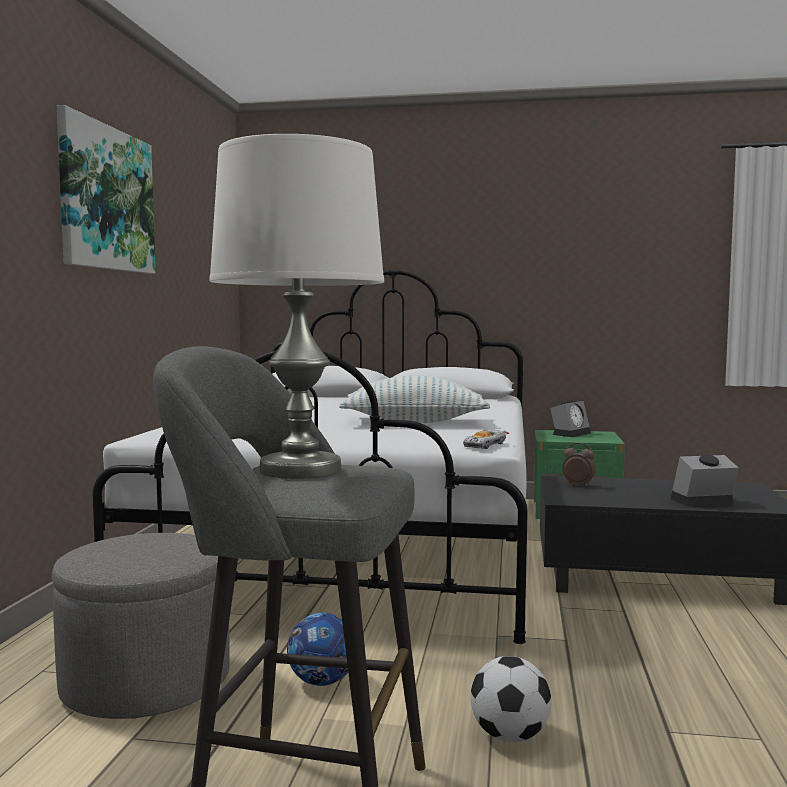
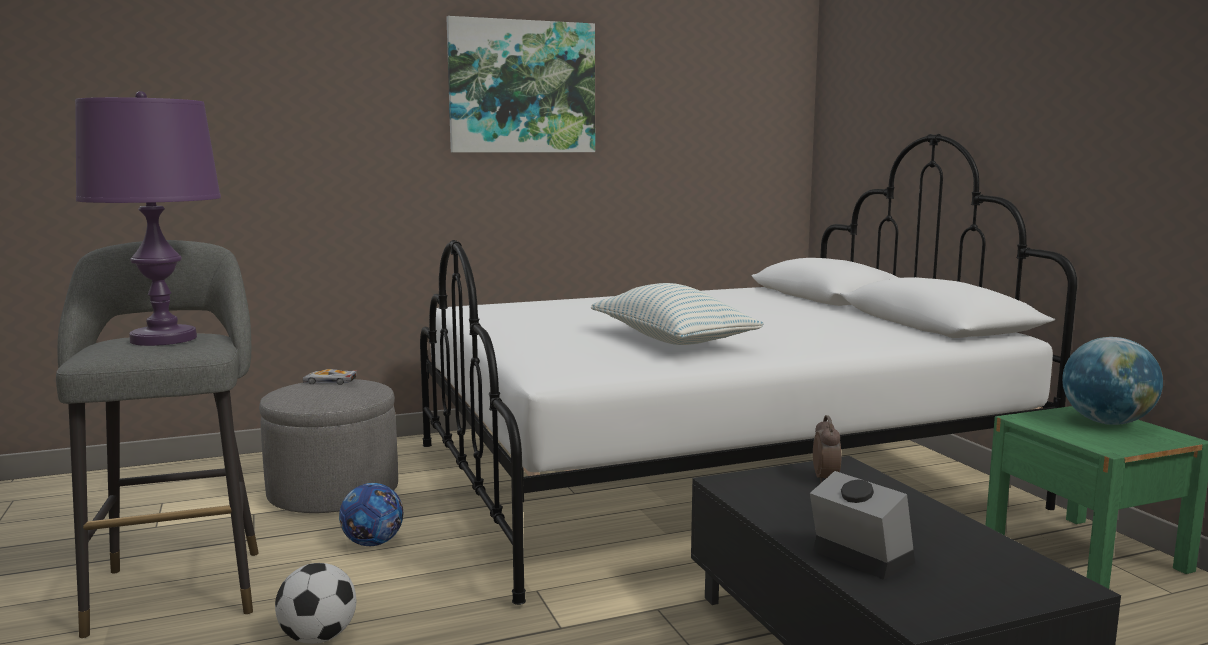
camera: 60 degrees right, 5 degrees up
white table lamp [209,134,384,479] -> purple table lamp [75,91,221,346]
toy car [463,430,509,449] -> toy car moved to [303,369,358,385]
alarm clock [550,400,591,437] -> globe [1062,337,1163,425]

